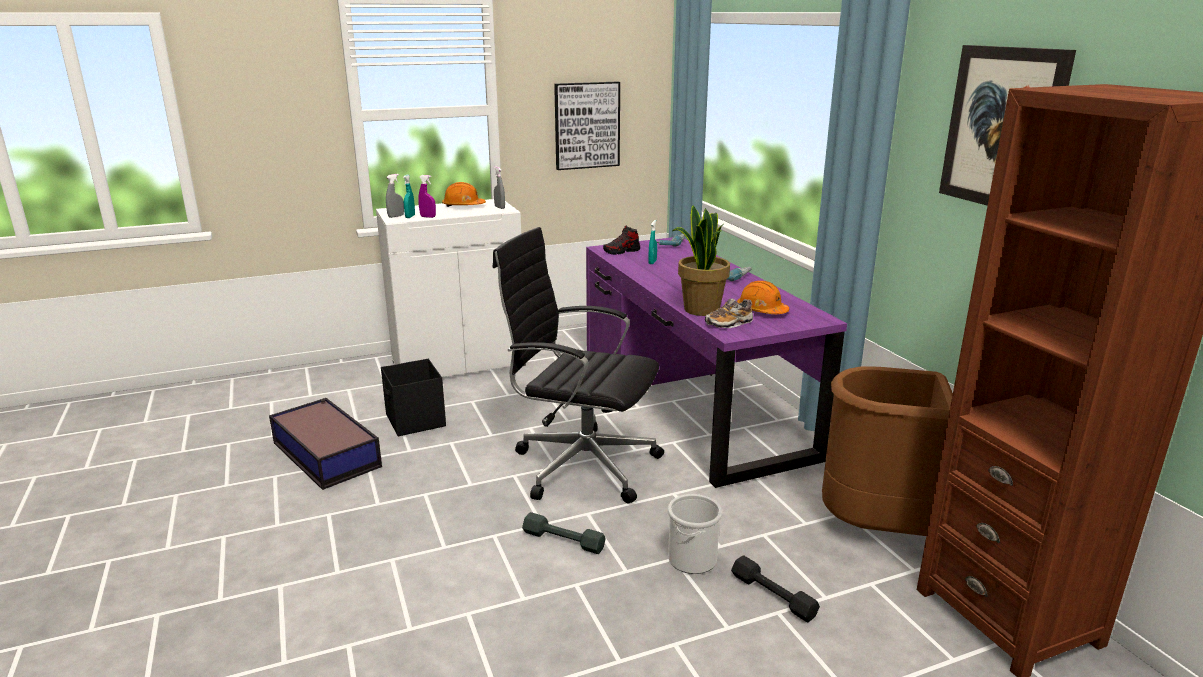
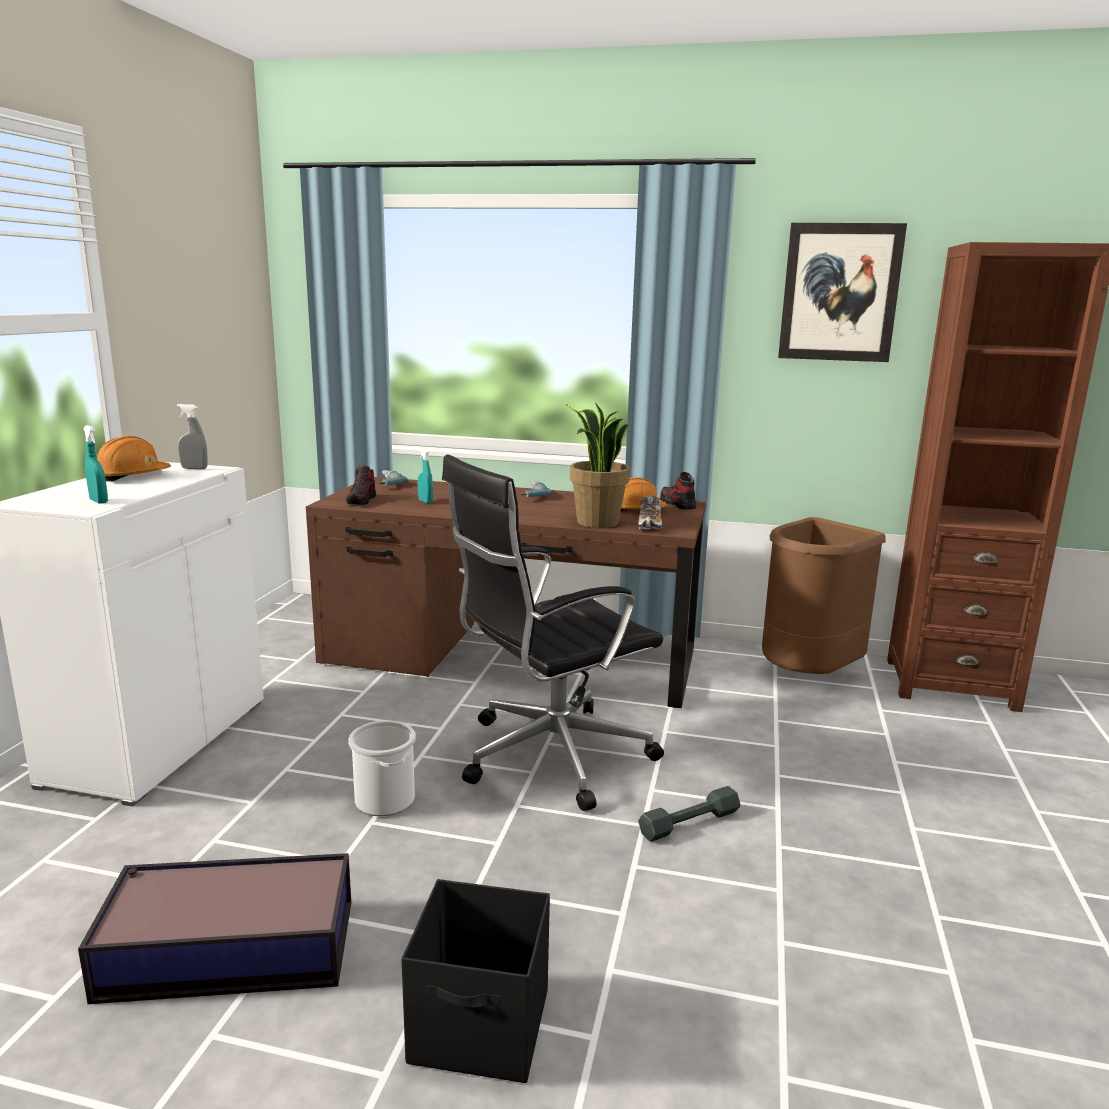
camera: 55 degrees left, 5 degrees down
black storage box [381,359,446,436] -> black storage box moved to [402,879,550,1083]
grey spray bottle [386,174,404,218] -> none
purple spray bottle [418,175,436,218] -> none
picture [554,82,620,170] -> none
purple desk [586,237,847,488] -> brown desk [306,477,706,708]
bucket [668,494,723,574] -> bucket moved to [348,720,416,816]
black dumbbell [731,555,820,622] -> none
none -> shoe [660,472,696,510]

